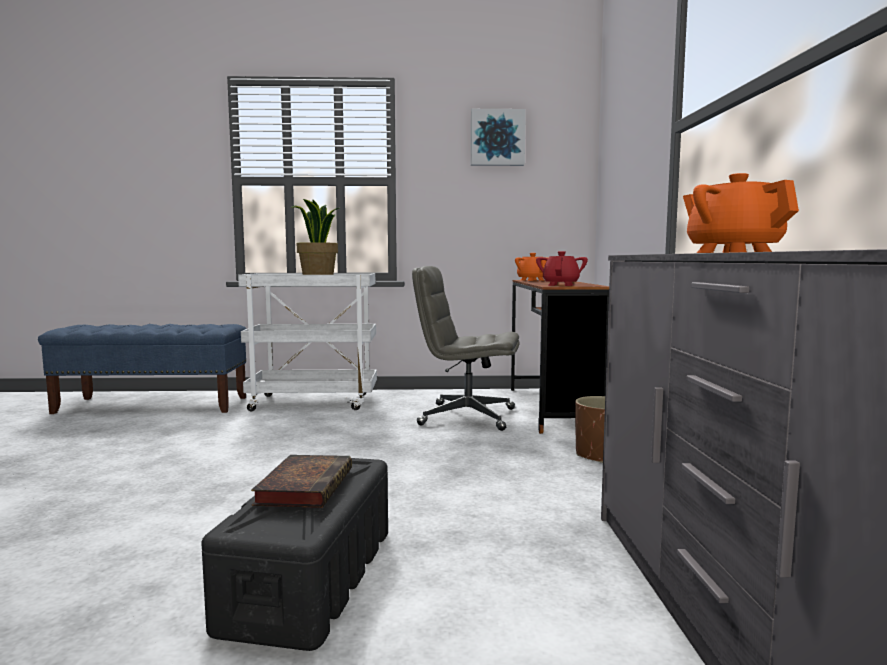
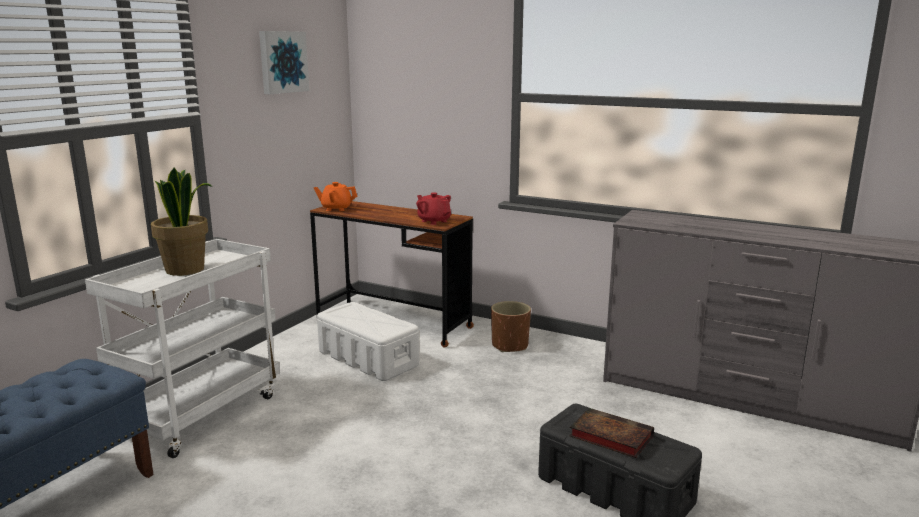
camera: 60 degrees left, 10 degrees up
grey office chair [412,266,520,431] -> white storage box [317,302,419,381]
orange teapot [683,173,799,253] -> none

